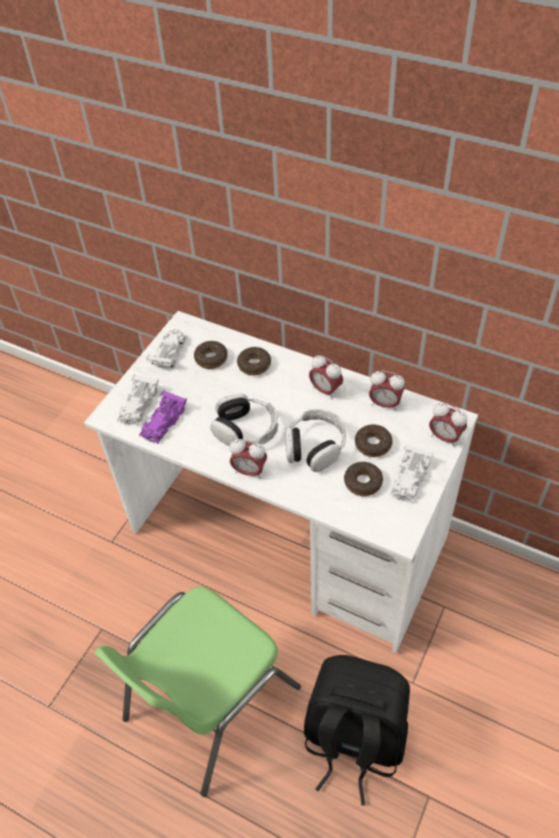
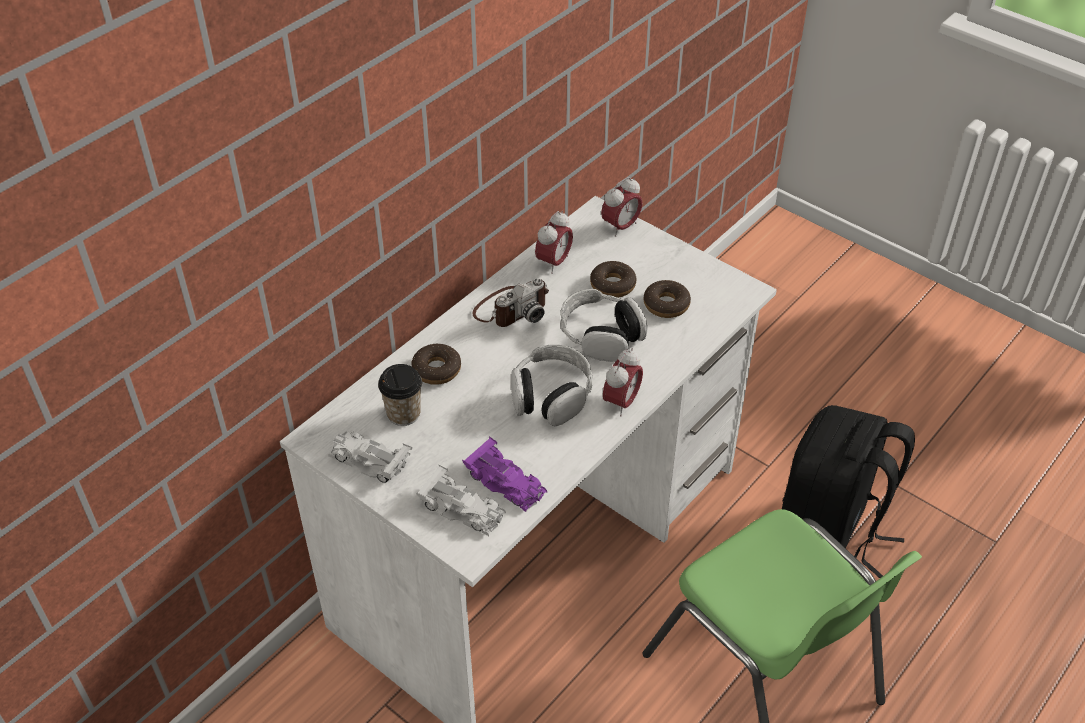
camera: 80 degrees left, 5 degrees down
donut [194,341,228,369] -> cup [378,364,422,426]
alarm clock [309,355,343,399] -> camera [472,278,549,327]
white toy car [390,444,434,504] -> none

